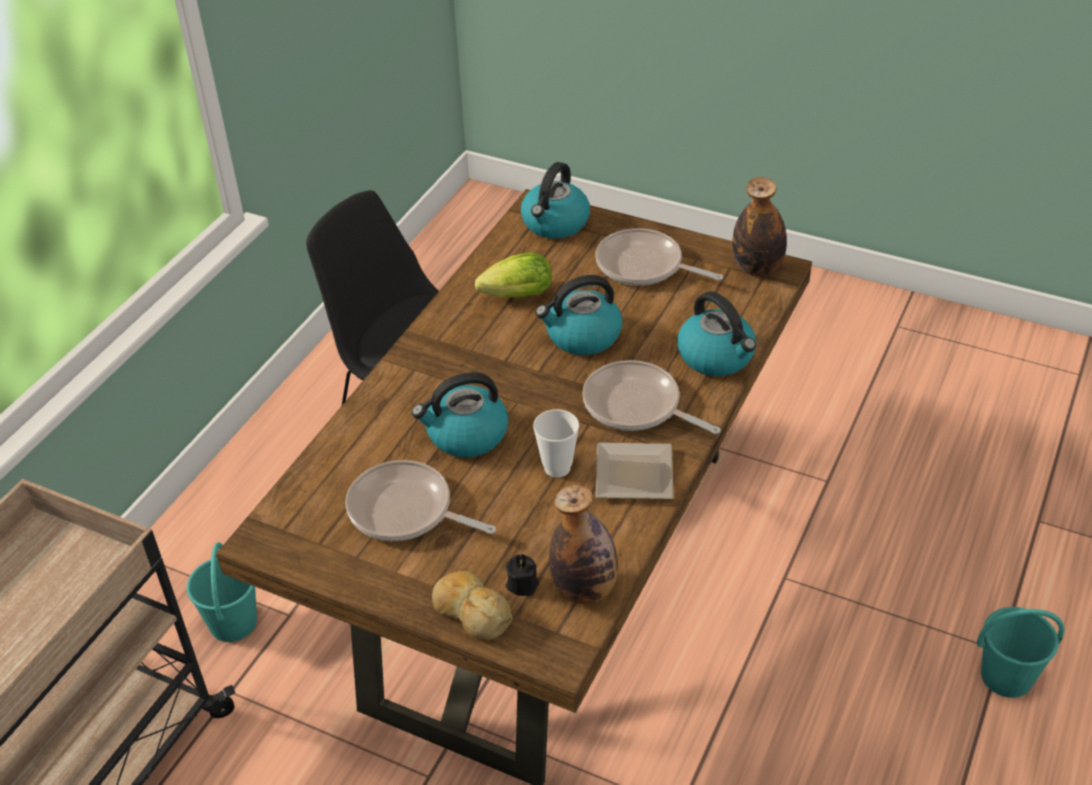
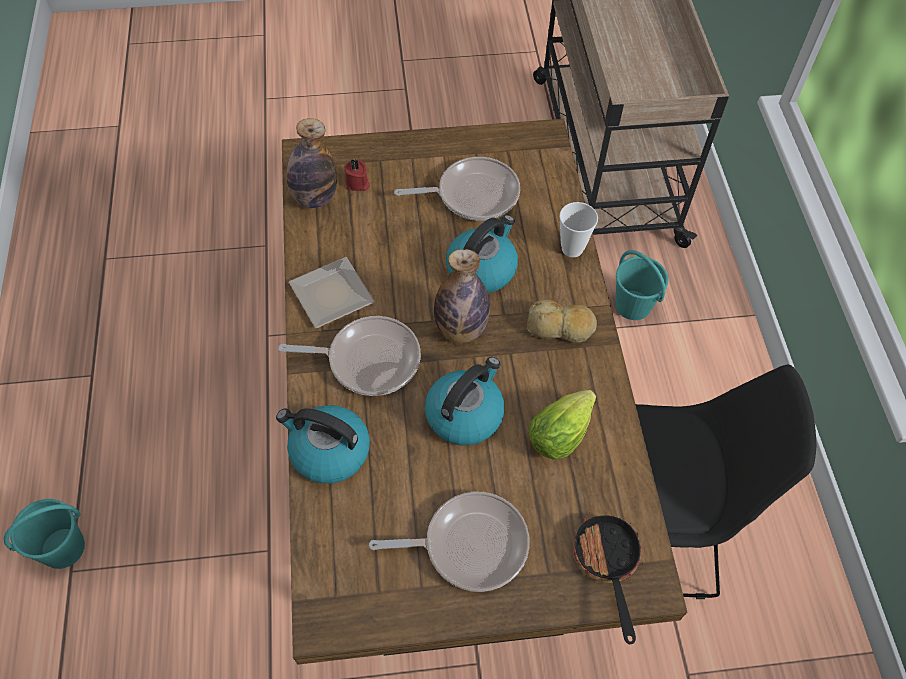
camera: 145 degrees right, 15 degrees up
bread [432,571,513,640] -> bread moved to [527,299,597,343]
black candle [505,554,539,596] -> red candle [344,159,370,191]
kettle [521,162,590,239] -> frying pan [573,515,643,644]
cup [533,409,579,478] -> cup moved to [559,202,598,257]
bottle [732,177,787,276] -> bottle moved to [434,249,490,343]

